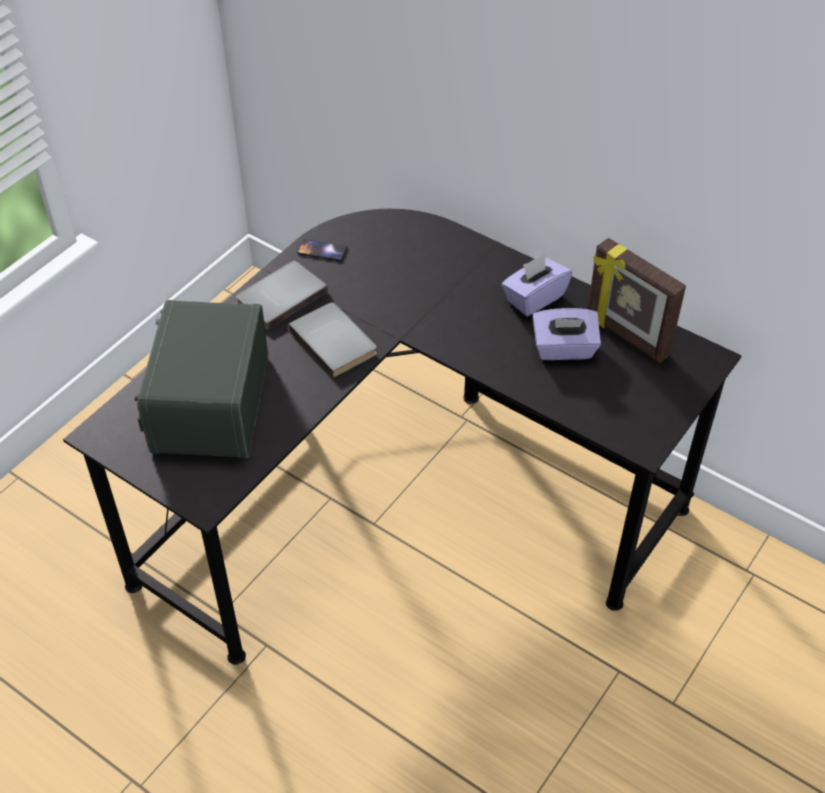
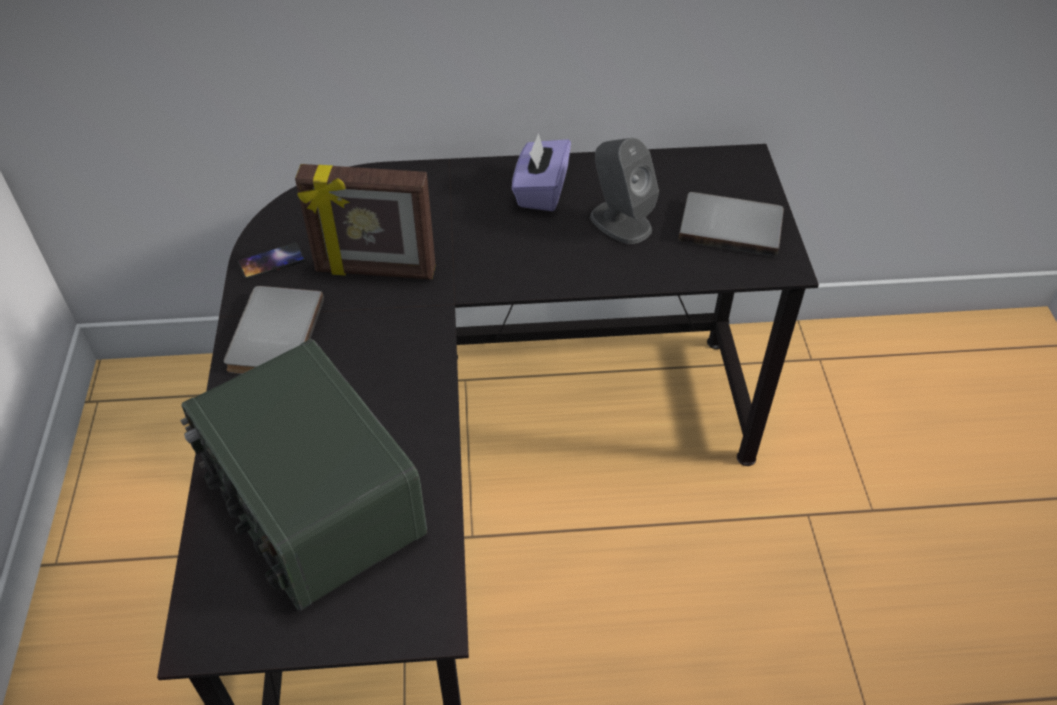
camera: 40 degrees left, 0 degrees up
grey book [289,302,377,377] -> grey book moved to [678,192,784,257]
purple tissue box [532,308,601,360] -> grey speaker [590,138,659,244]
picture frame [587,238,686,363] -> picture frame moved to [295,164,436,279]

